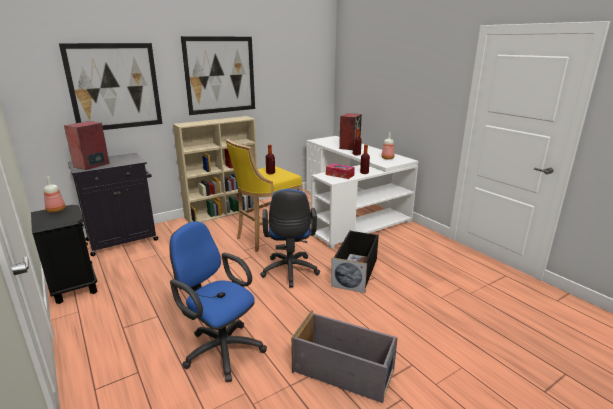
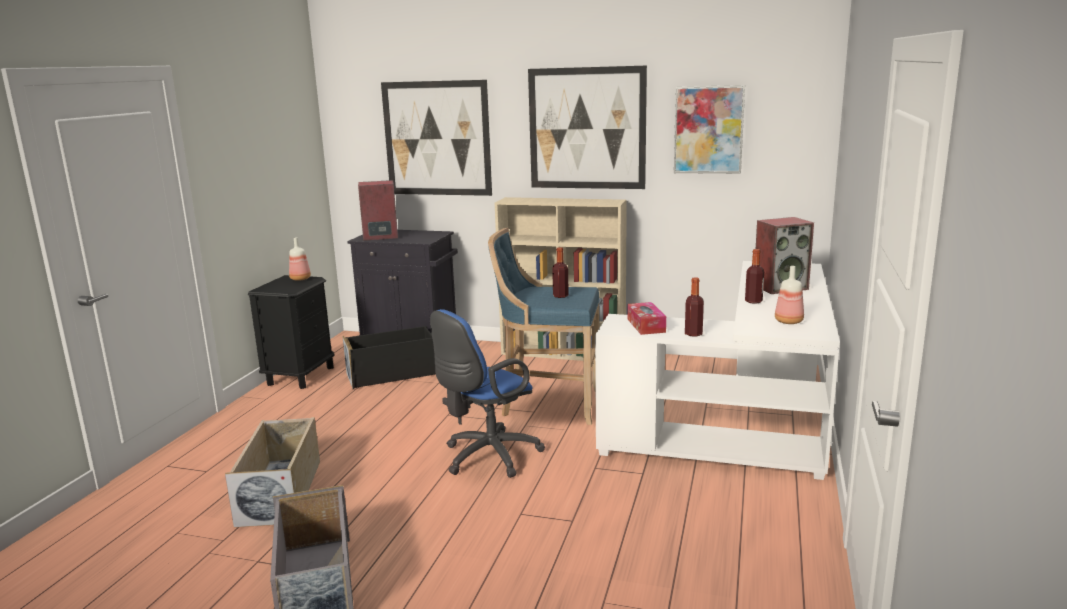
camera: 50 degrees right, 5 degrees down
blue office chair [170,221,267,382] -> beige storage box [225,417,320,527]
yellow stool [226,139,302,252] -> blue stool [488,228,599,425]
black storage box [331,230,379,293] -> black storage box moved to [342,326,436,389]
none -> picture [674,85,745,174]

